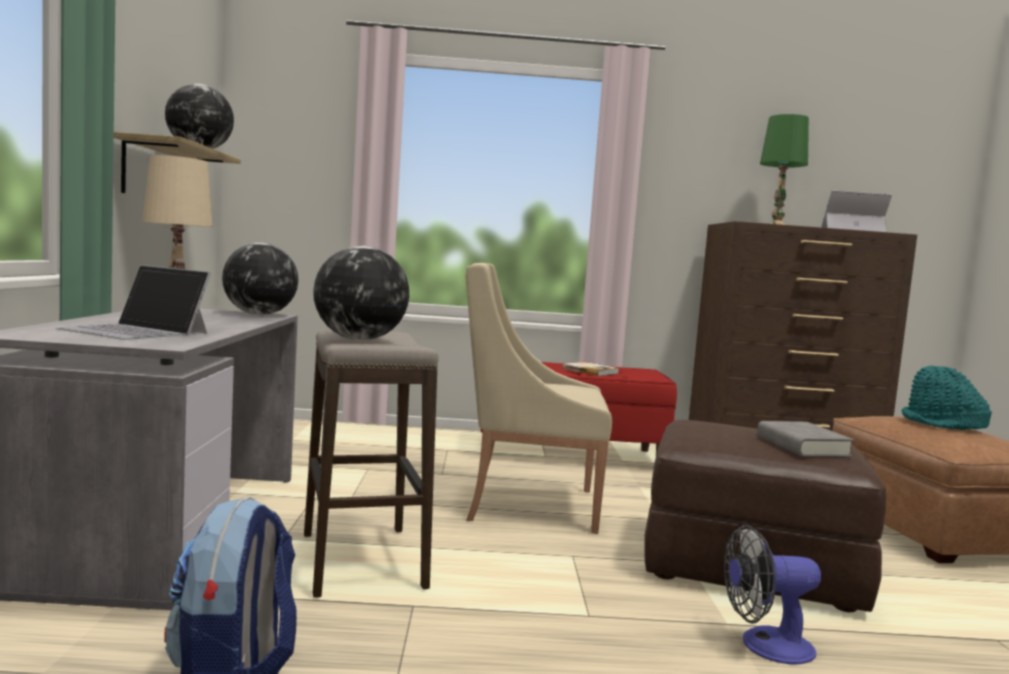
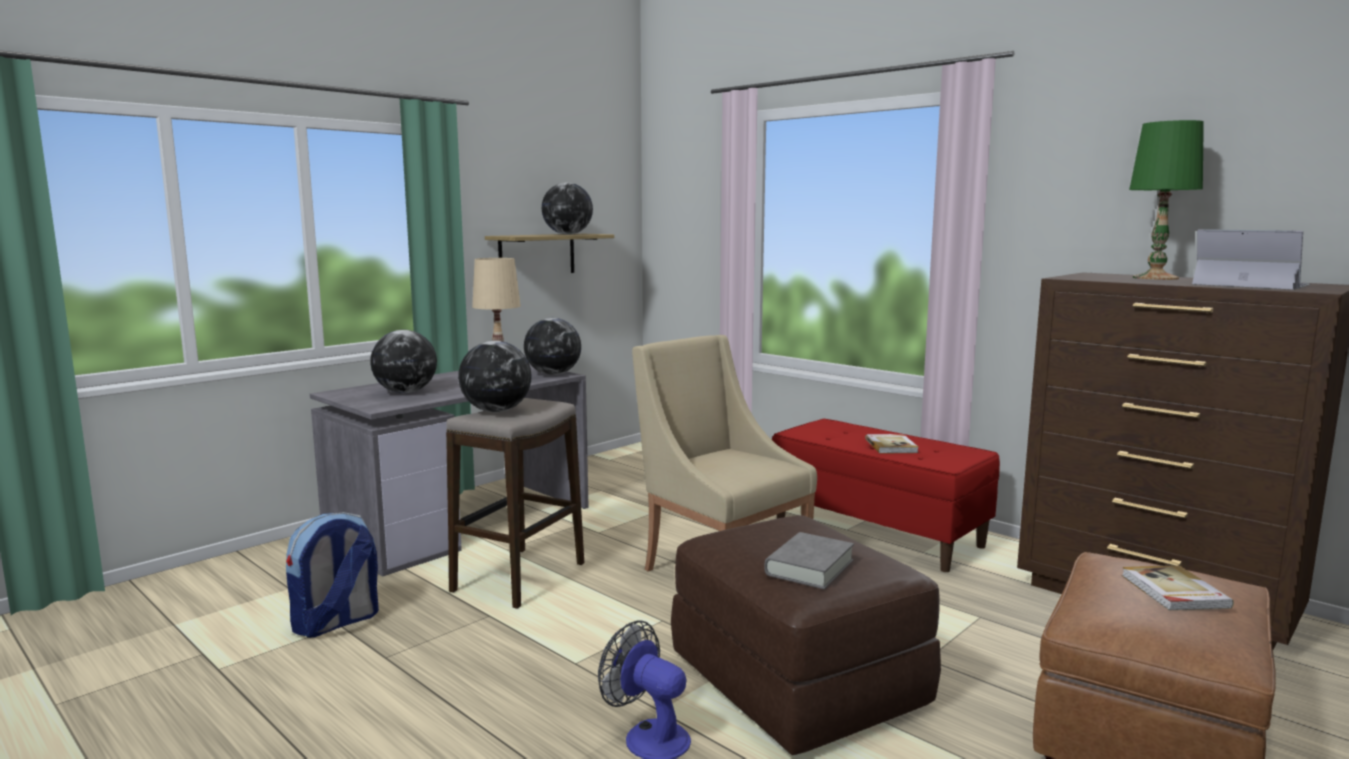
camera: 45 degrees right, 5 degrees up
laptop [56,265,211,340] -> globe [370,330,437,393]
turquoise hat [902,365,992,430] -> book [1121,565,1234,611]

